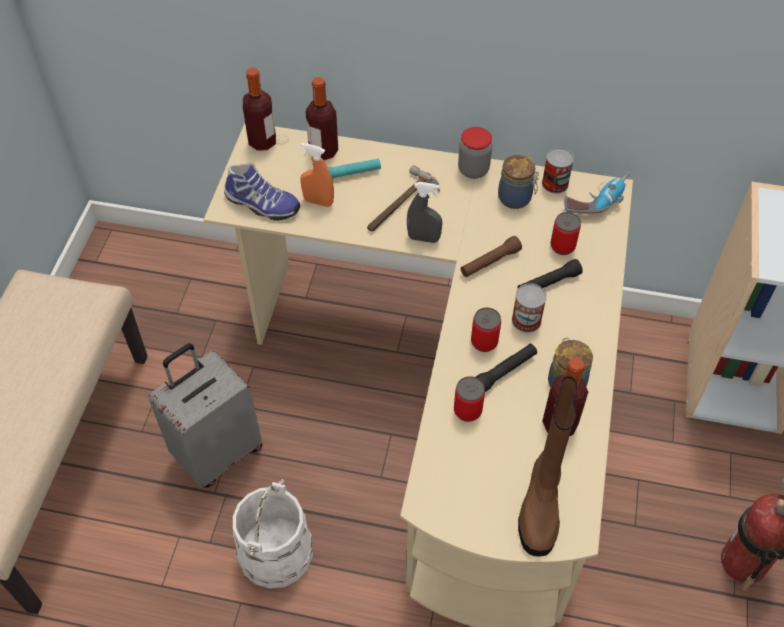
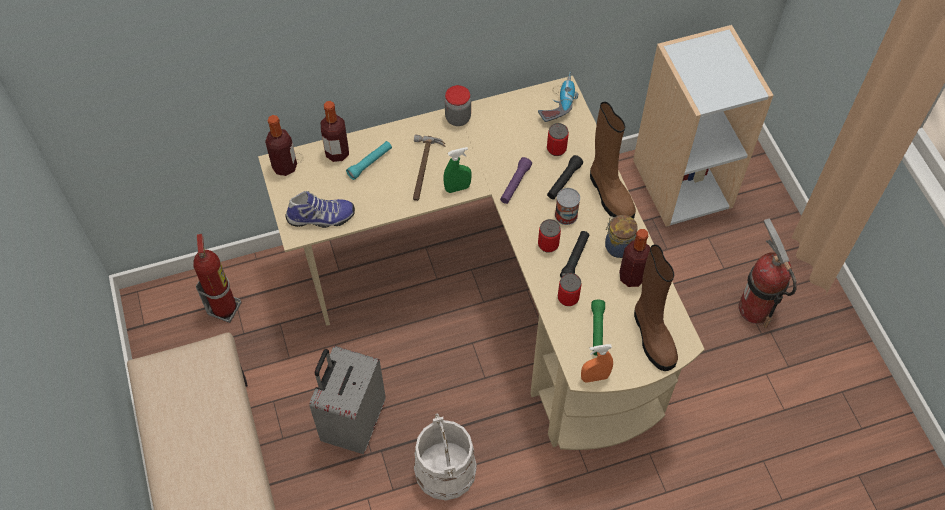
camera: 30 degrees left, 5 degrees up
orange spray bottle [300,143,334,207] -> orange spray bottle moved to [581,344,613,383]
grey spray bottle [407,182,442,243] -> green spray bottle [443,147,472,193]
brown flashlight [461,236,522,277] -> purple flashlight [500,157,532,204]
jar [498,155,539,209] -> none
can [542,147,574,194] -> none
none -> fire extinguisher [193,234,241,323]
none -> brown boot [590,102,636,219]
none -> green flashlight [591,300,605,356]

